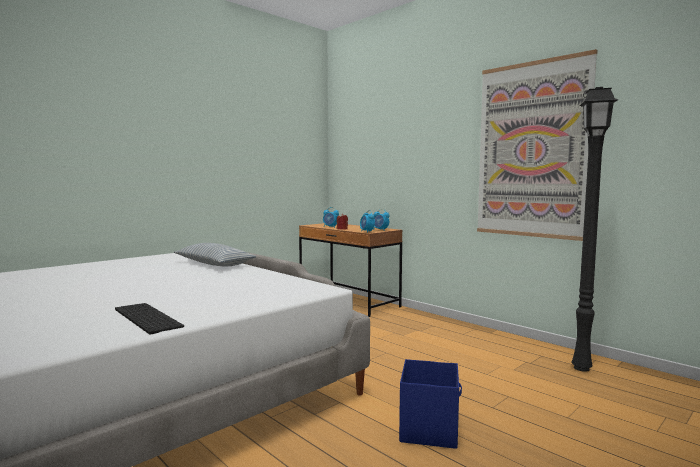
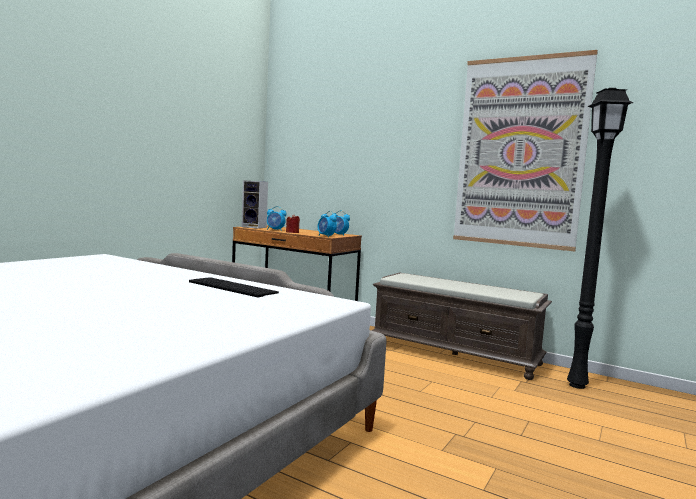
camera: 15 degrees left, 0 degrees up
keyboard [115,303,184,335] -> keyboard moved to [189,277,279,297]
pillow [174,243,256,266] -> none
blue storage box [399,359,462,449] -> none
none -> speaker [241,180,268,229]
none -> brown bench [371,273,552,380]

